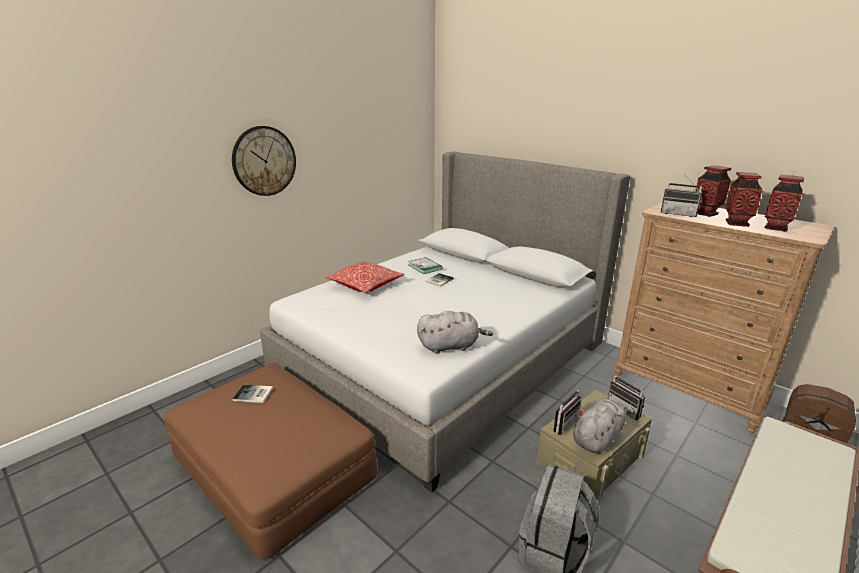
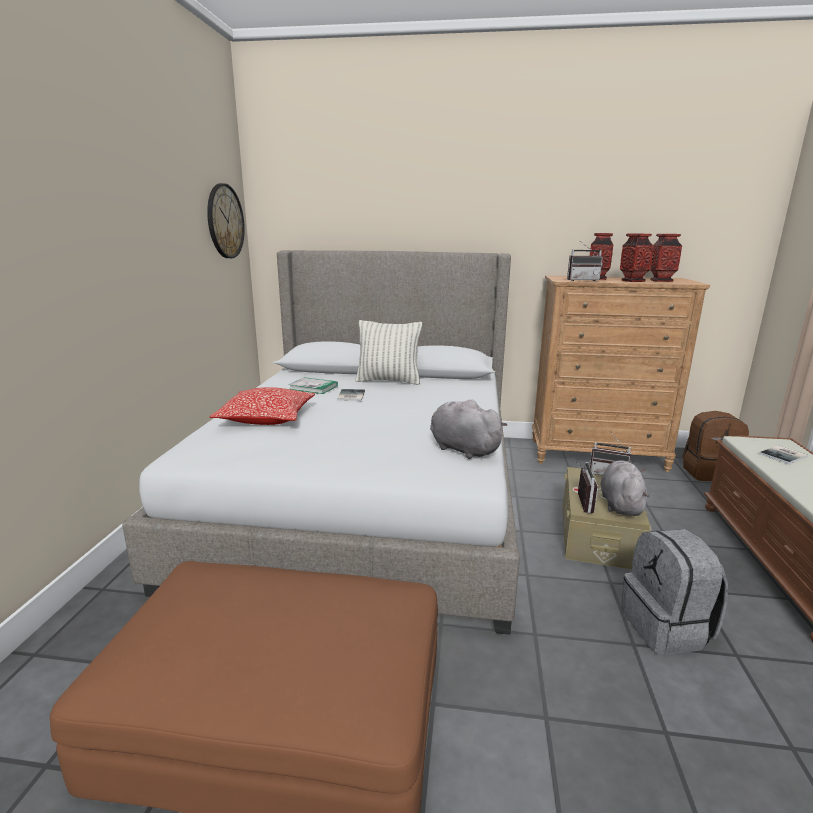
camera: 35 degrees left, 5 degrees down
wall clock [232,126,296,196] -> wall clock moved to [207,183,245,258]
book [232,385,273,403] -> book moved to [759,445,808,464]
grey plush toy [417,311,493,354] -> grey plush toy turned 90 degrees counterclockwise [430,399,507,459]
none -> pillow [355,320,422,385]

